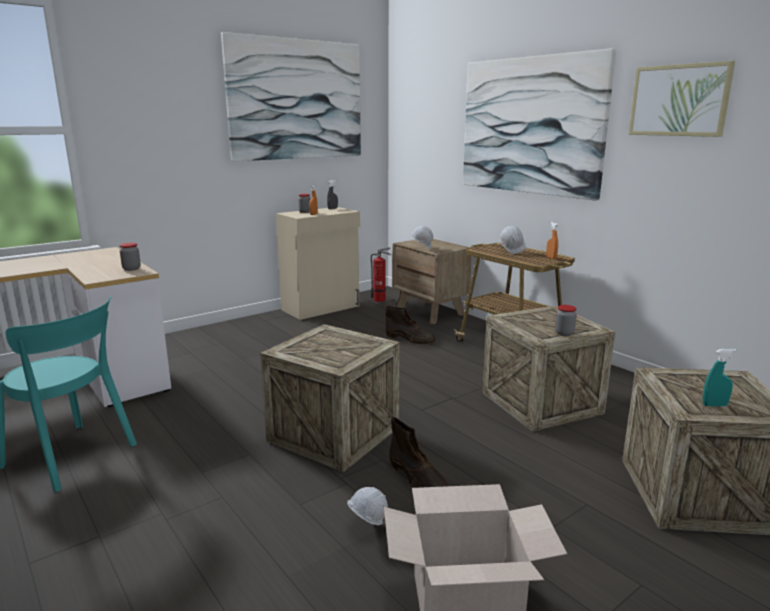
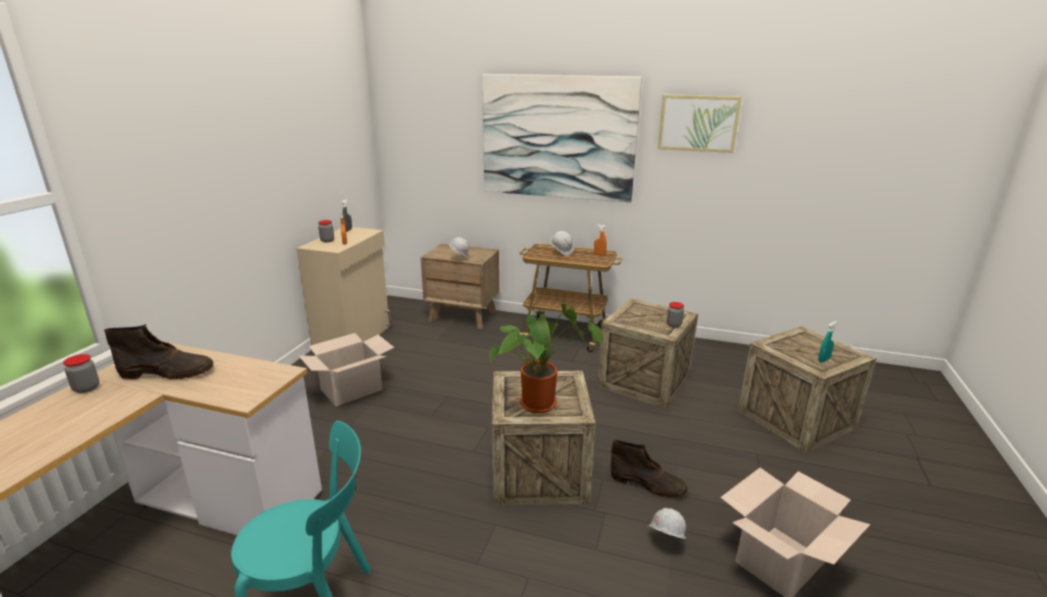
camera: 35 degrees left, 5 degrees up
jar [119,243,141,271] -> jar moved to [63,354,99,393]
picture [221,32,361,161] -> none
fire extinguisher [371,247,391,302] -> none
brown boot [385,306,436,344] -> brown boot moved to [104,324,214,379]
none -> cardboard box [298,333,394,406]
none -> potted plant [489,304,603,413]

